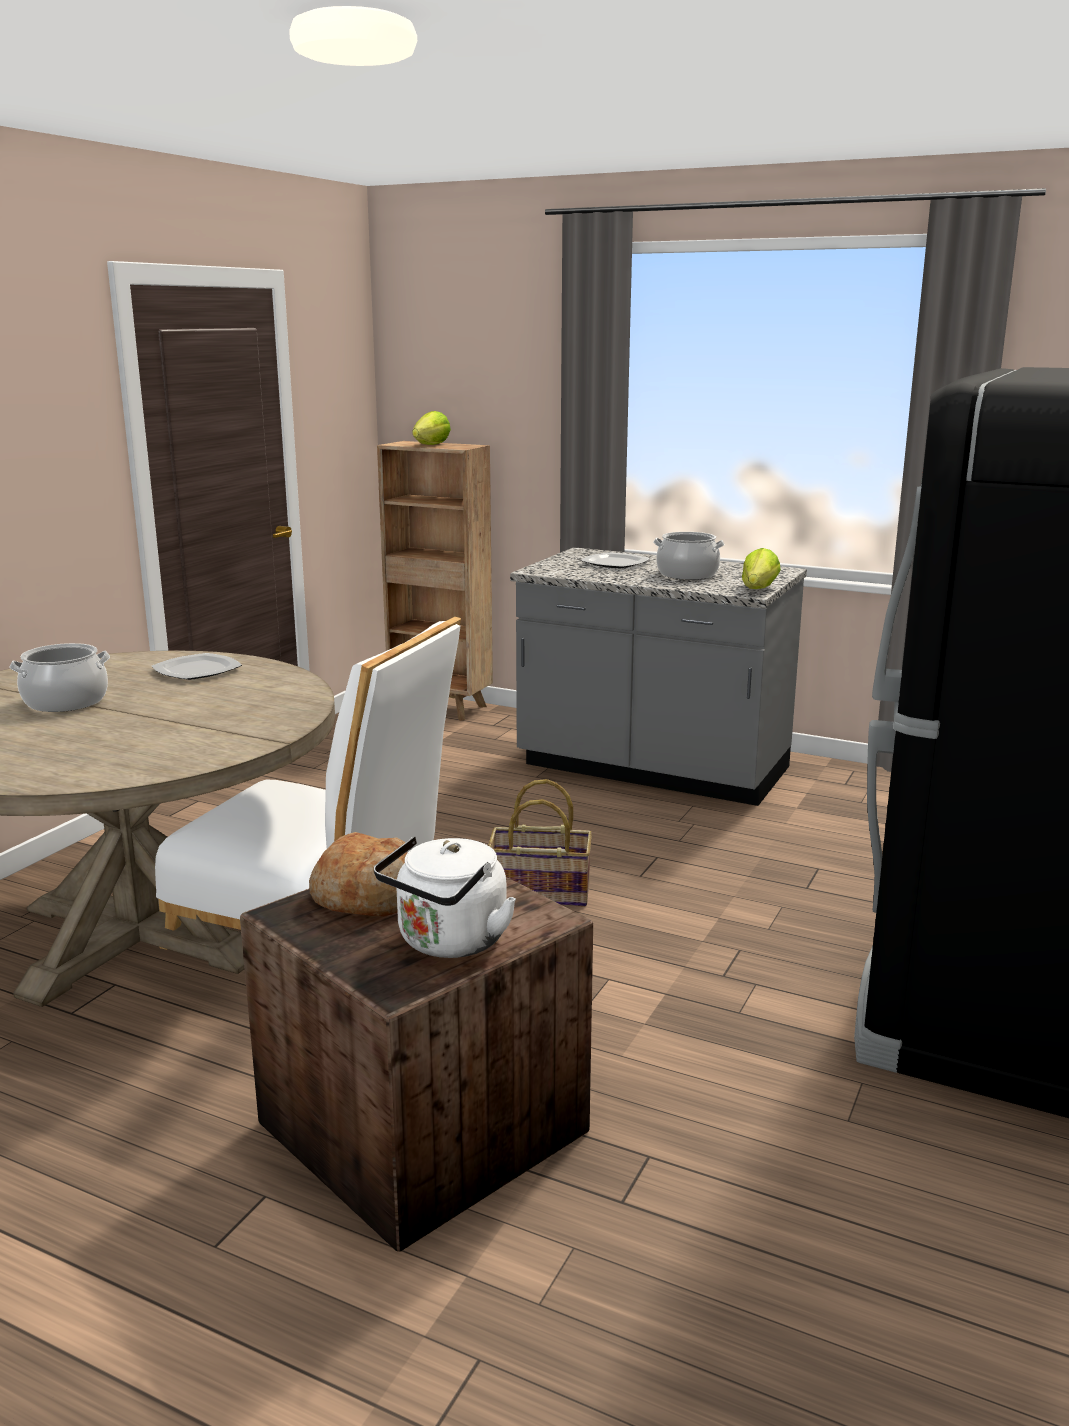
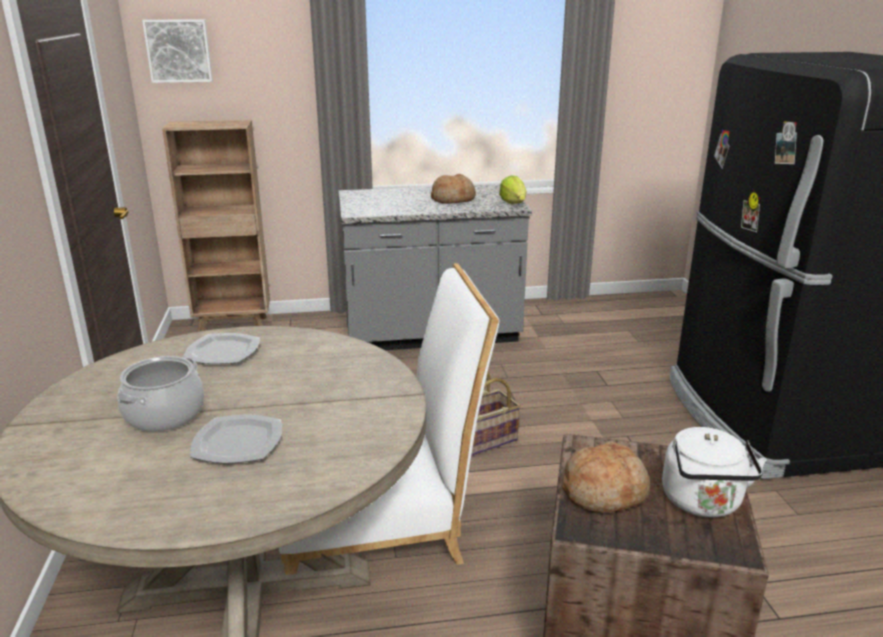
camera: 35 degrees left, 5 degrees up
lettuce [412,411,451,445] -> none
plate [580,552,650,568] -> plate moved to [190,415,282,463]
cooking pot [653,532,725,580] -> bread [431,174,476,204]
none -> picture [142,19,213,83]

